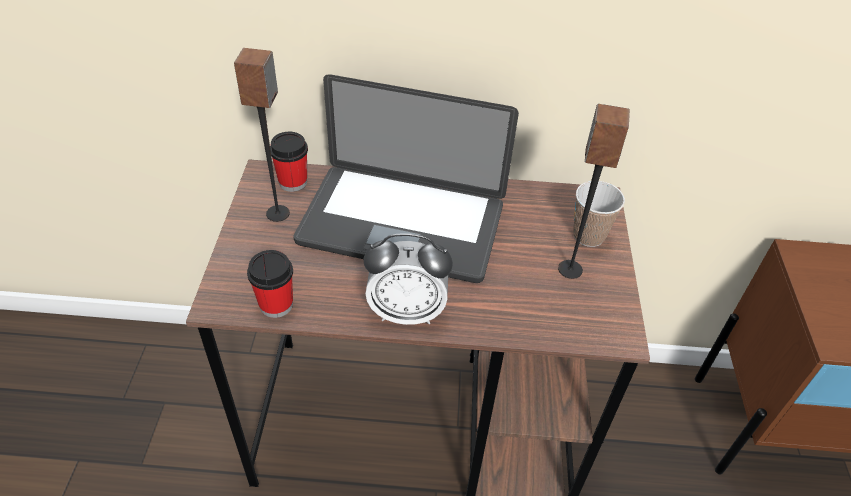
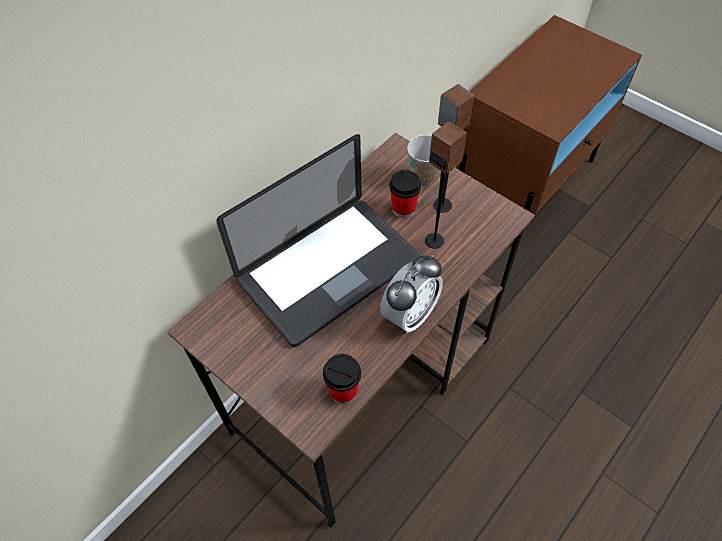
camera: 50 degrees left, 10 degrees up
speaker [234,48,290,222] -> speaker moved to [425,121,467,249]
cup [270,132,308,192] -> cup moved to [389,170,421,218]

